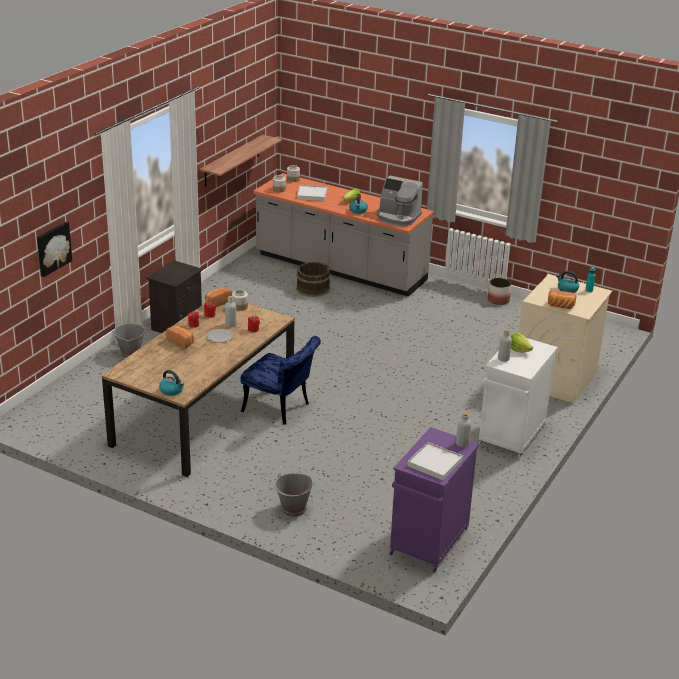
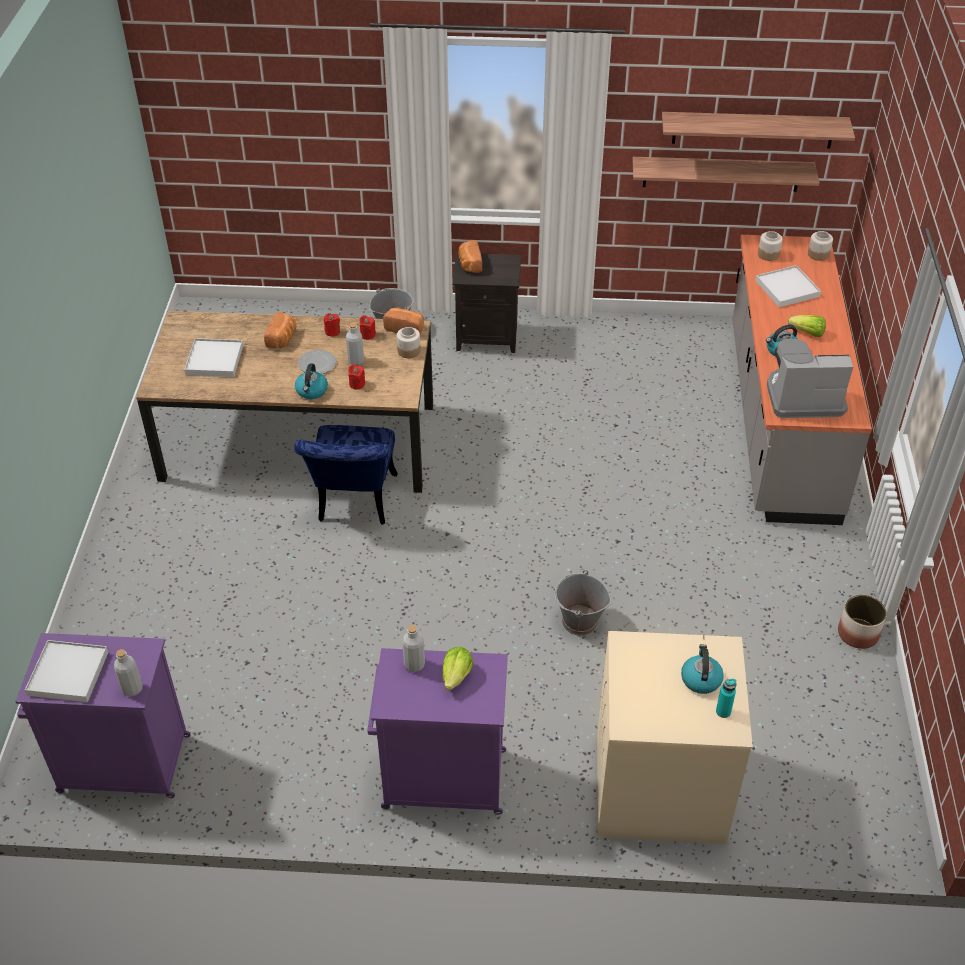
camera: 65 degrees right, 15 degrees up
picture [37,222,72,277] -> none
kettle [159,370,184,396] -> kettle moved to [295,363,328,399]
grey bucket [274,473,313,517] -> grey bucket moved to [554,570,611,636]
brown bucket [296,262,331,297] -> none
coffee machine [377,176,423,226] -> coffee machine turned 90 degrees clockwise [767,339,853,418]
white cabinet [479,338,558,459] -> purple cabinet [367,648,508,815]
bread [548,290,576,309] -> bread moved to [458,240,482,273]
none -> white tray [184,338,243,377]
none -> shelf [662,112,855,148]

